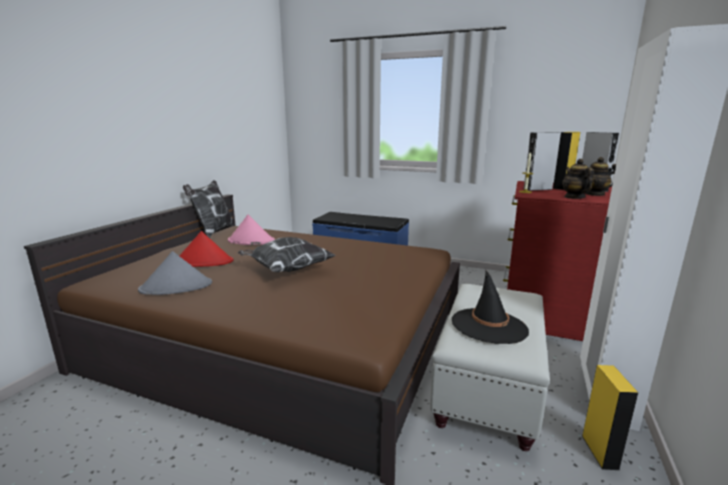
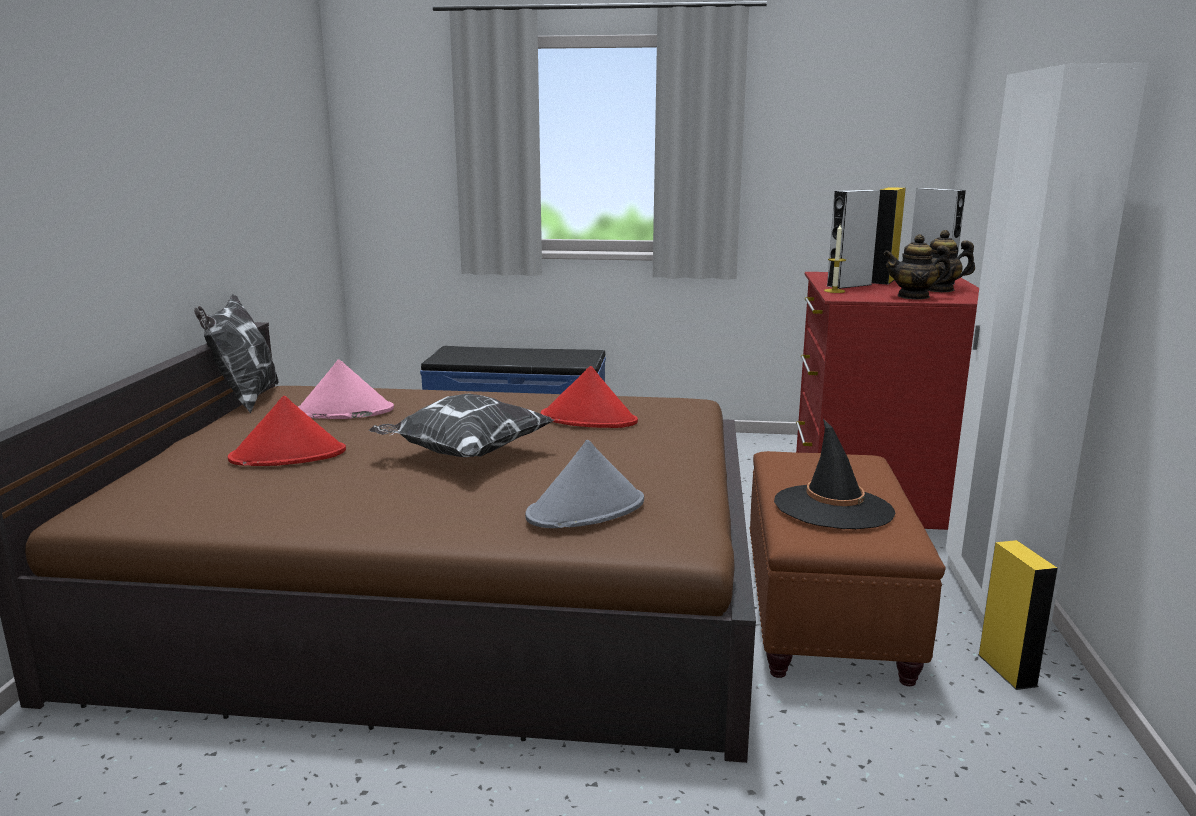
camera: 15 degrees left, 0 degrees up
grey hat [138,251,212,295] -> grey hat moved to [525,440,644,528]
white ottoman [430,284,550,451] -> brown ottoman [750,451,945,686]
teapot [562,159,594,199] -> teapot turned 60 degrees counterclockwise [883,234,952,300]
none -> red hat [540,366,638,428]

